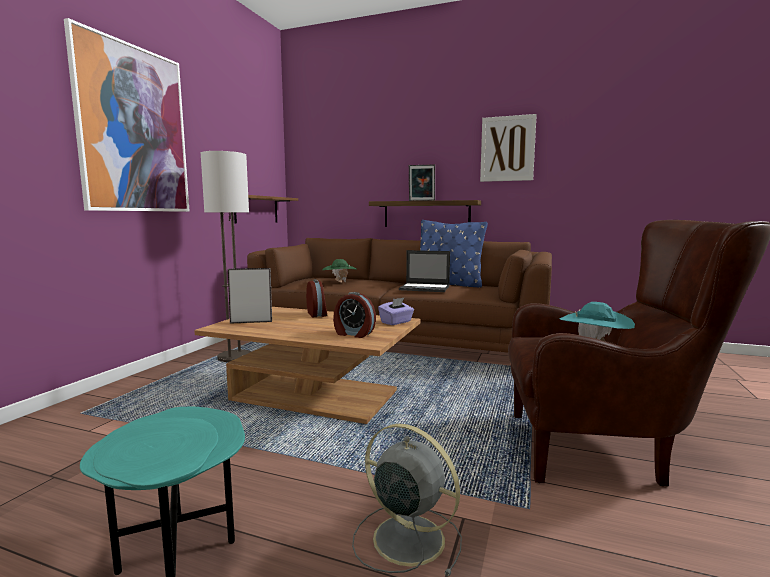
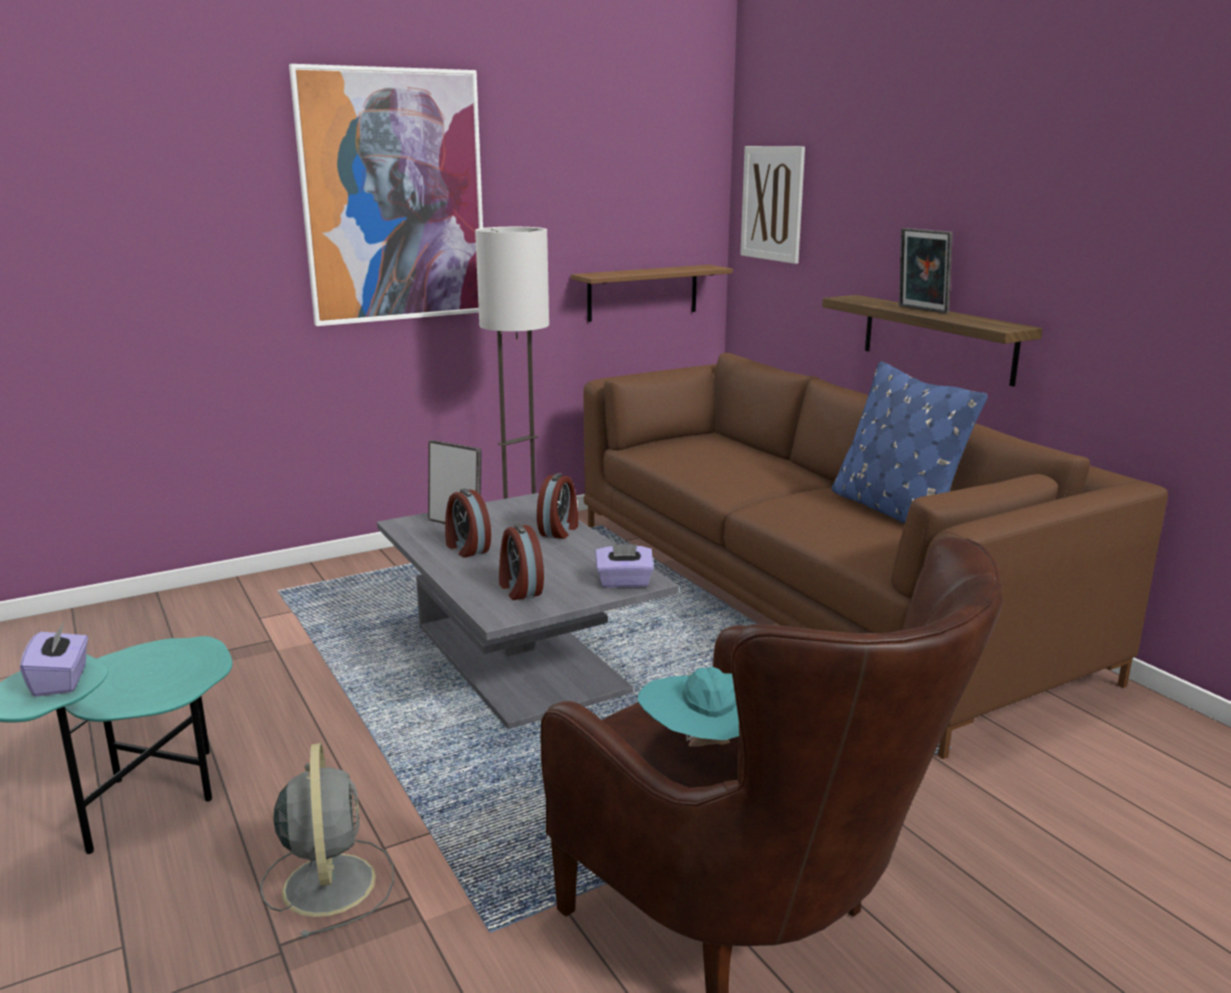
camera: 40 degrees right, 10 degrees up
brown coffee table [194,307,421,424] -> grey coffee table [377,493,679,729]
green hat [323,259,356,283] -> none
laptop [399,250,450,292] -> none
picture [480,114,537,182] -> picture moved to [740,146,805,264]
none -> purple tissue box [20,621,88,697]
none -> alarm clock [445,489,491,558]

